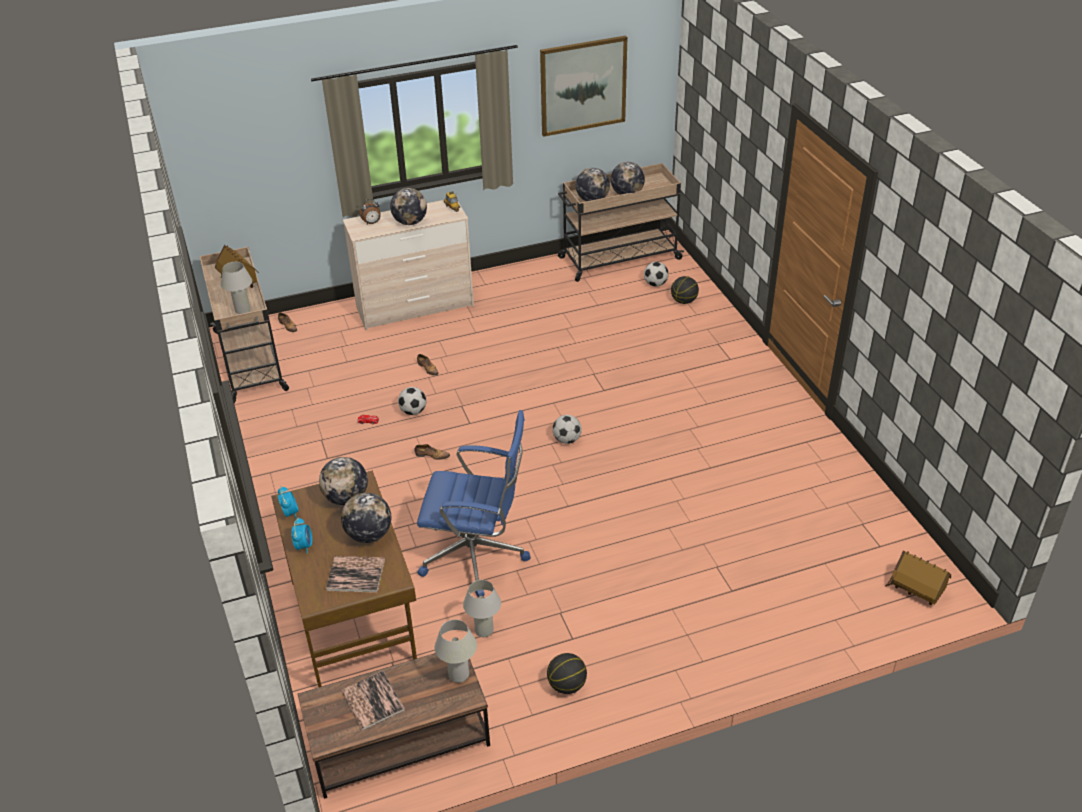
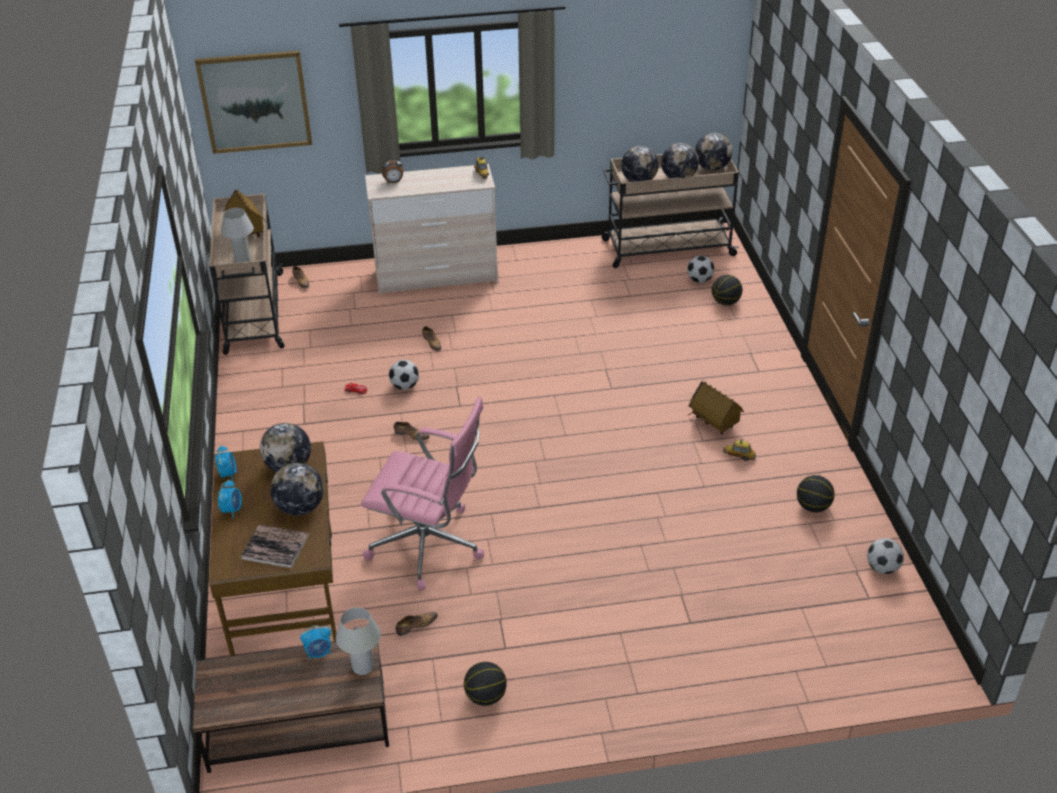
camera: 10 degrees right, 0 degrees up
book [341,671,405,731] -> none
globe [390,188,427,225] -> globe moved to [695,133,732,171]
blue office chair [417,410,531,597] -> pink office chair [361,397,484,591]
white table lamp [463,580,501,637] -> shoe [396,612,438,636]
picture [540,36,627,137] -> picture moved to [195,51,312,154]
football [552,415,582,444] -> football moved to [867,538,904,574]
toy house [885,550,951,605] -> toy house moved to [687,381,744,434]
none -> alarm clock [300,625,331,660]
none -> toy car [723,439,756,461]
none -> basketball [797,475,835,512]

